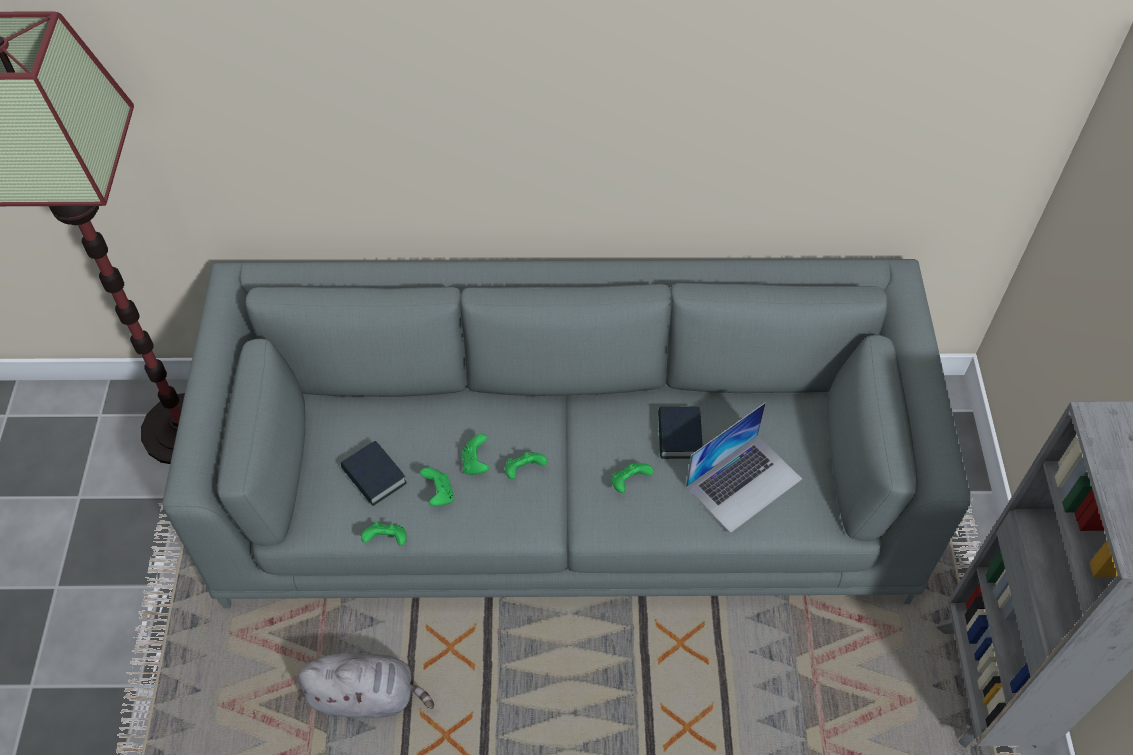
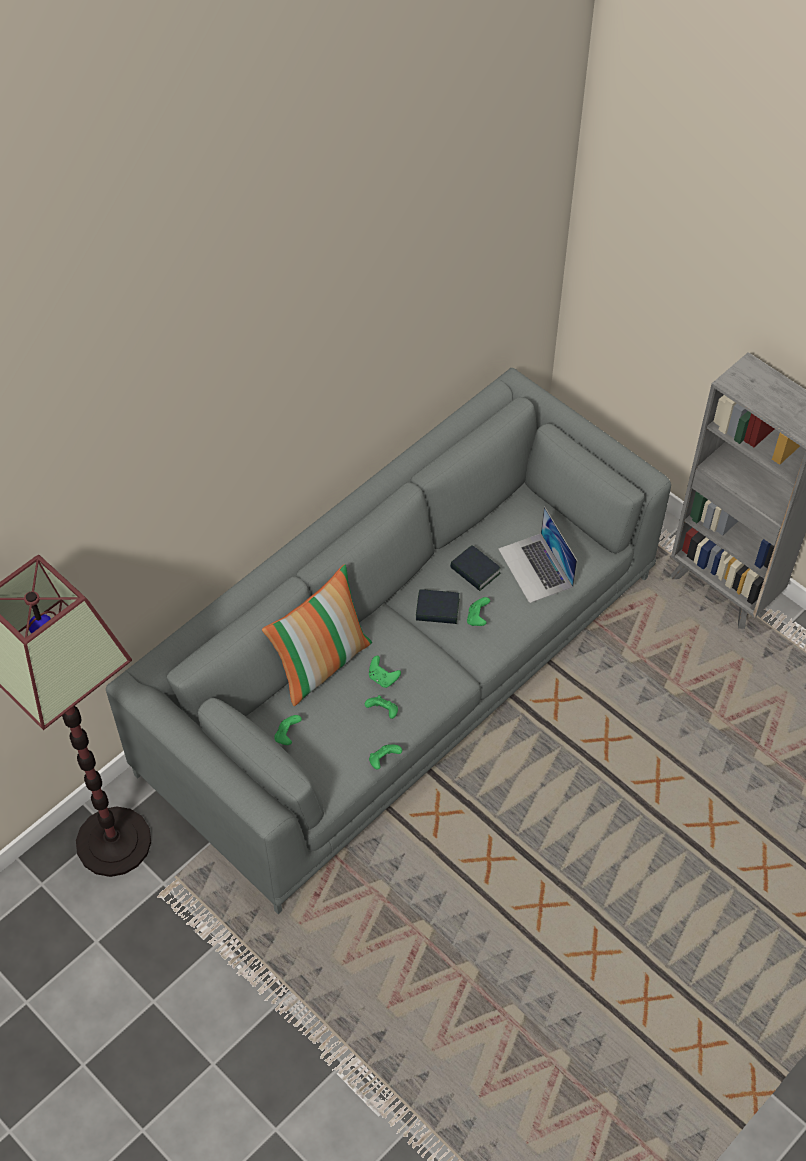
camera: 45 degrees left, 0 degrees up
grey plush toy [298,653,434,718] -> none
book [341,441,407,506] -> book moved to [416,590,459,624]
green game controller [505,452,548,479] -> green game controller moved to [274,715,302,745]
laptop [686,403,802,533] -> laptop turned 150 degrees clockwise [498,506,577,603]
none -> pillow [262,564,372,706]

